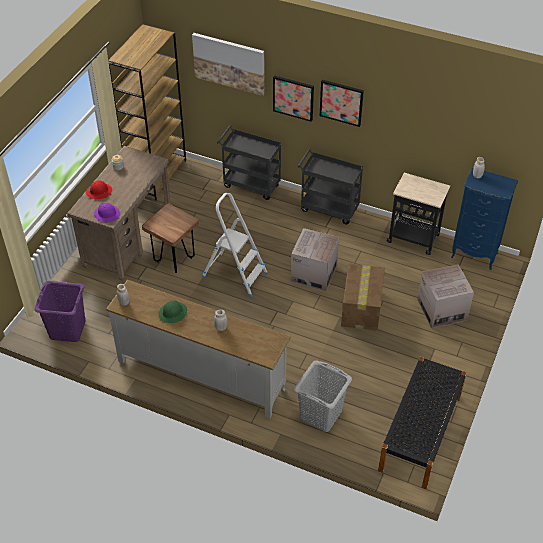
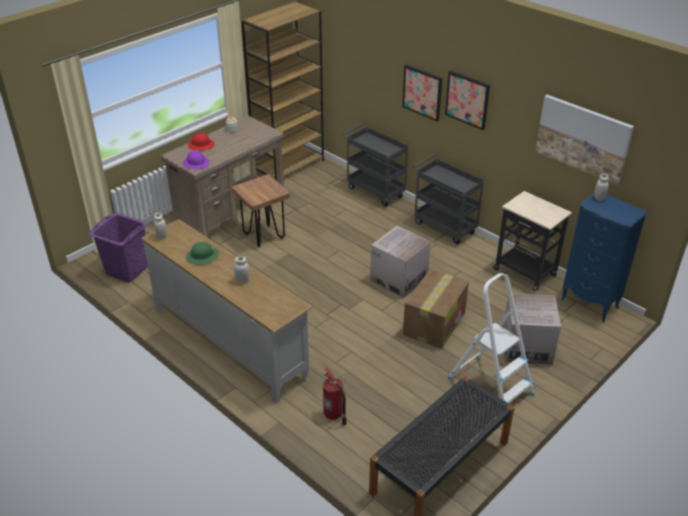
camera: 20 degrees right, 10 degrees down
picture [192,33,265,96] -> picture moved to [535,95,634,185]
white step ladder [202,193,268,297] -> white step ladder moved to [448,273,535,411]
grey laundry basket [294,360,352,432] -> fire extinguisher [323,368,347,425]

